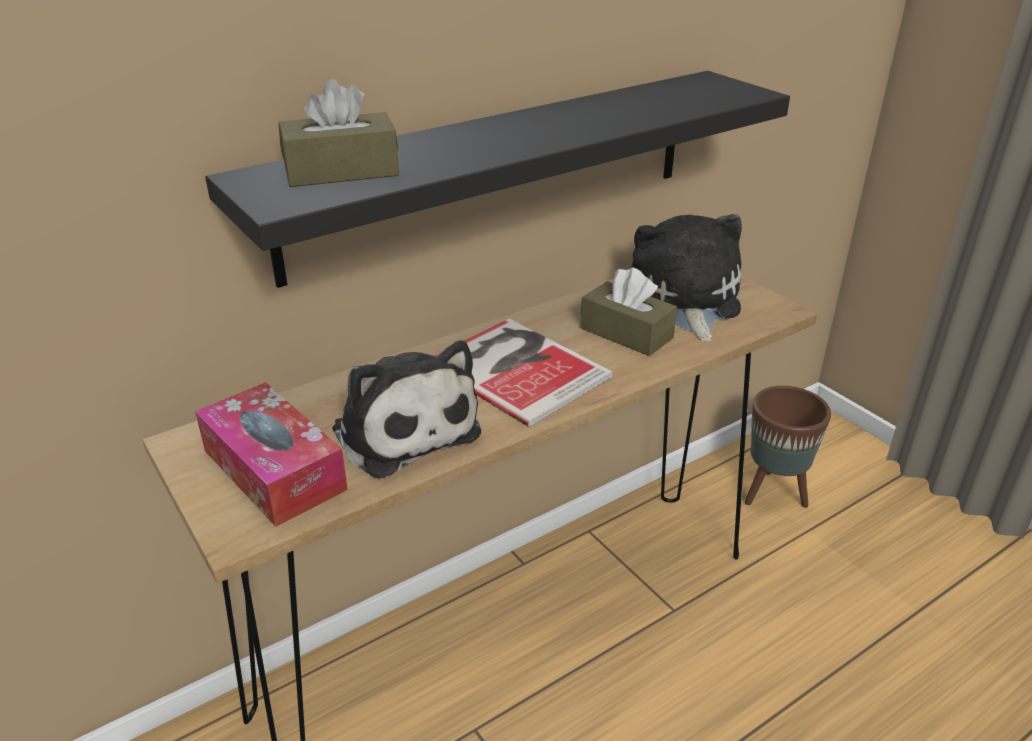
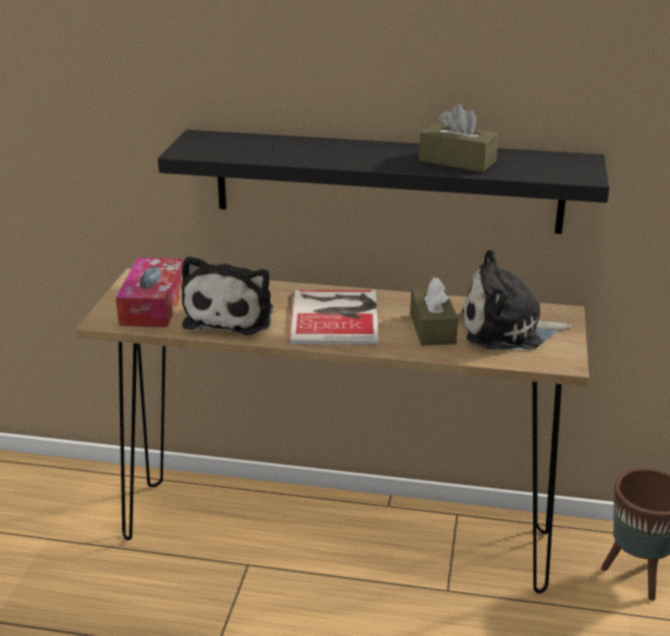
camera: 45 degrees right, 5 degrees down
brown tissue box [279,79,399,187] -> brown tissue box moved to [419,104,498,172]
plush toy [631,214,742,342] -> plush toy turned 135 degrees counterclockwise [462,250,572,350]

